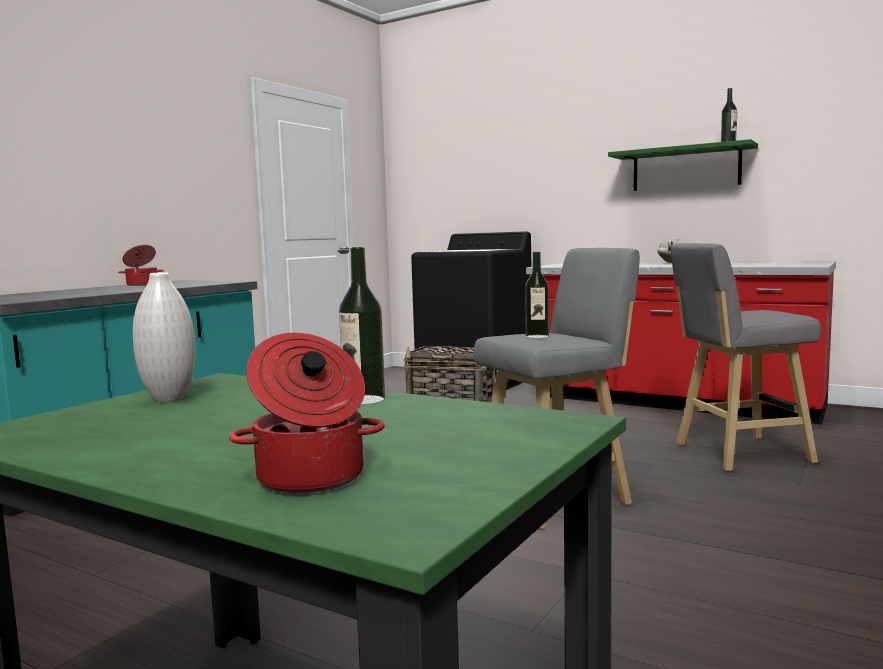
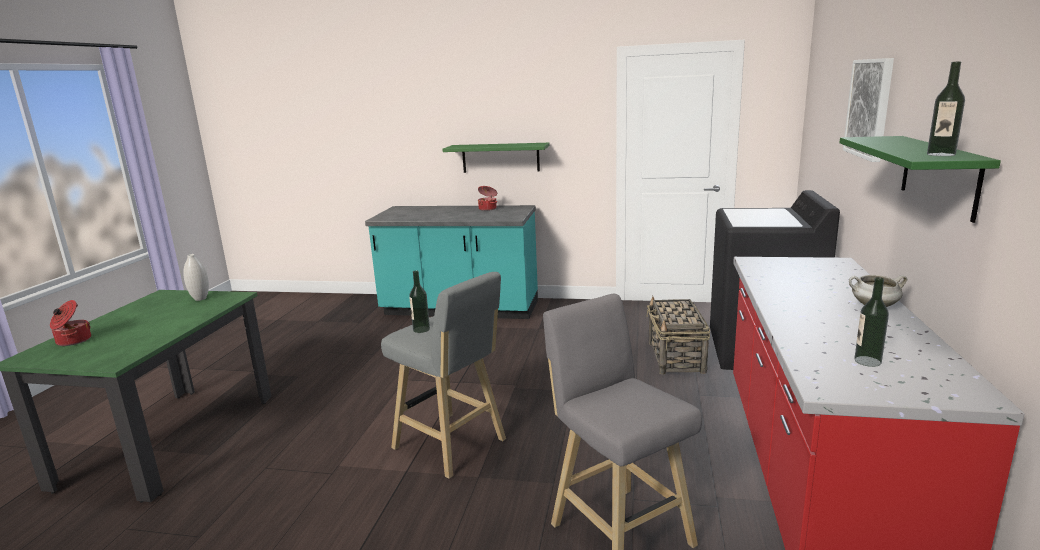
camera: 70 degrees right, 10 degrees up
bottle [339,247,385,405] -> bottle moved to [854,277,889,367]
none -> green shelf [443,143,549,173]
none -> picture [843,58,894,162]

